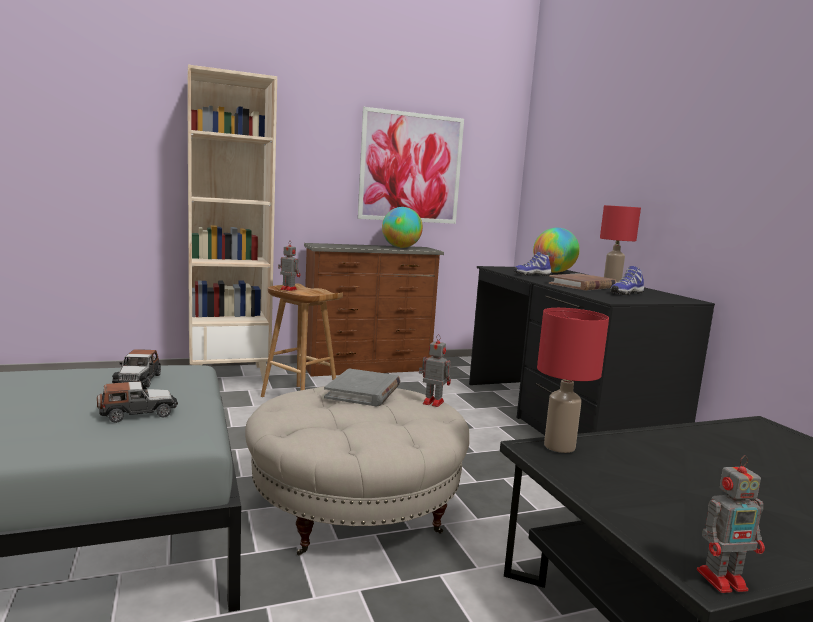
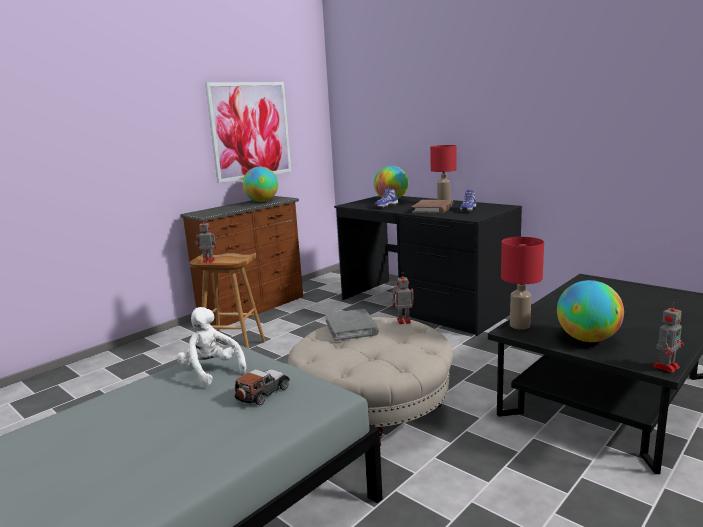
camera: 25 degrees left, 5 degrees up
toy car [112,349,161,388] -> white plush toy [177,307,246,386]
beige bookcase [187,65,277,382] -> none
none -> globe [557,280,624,342]

